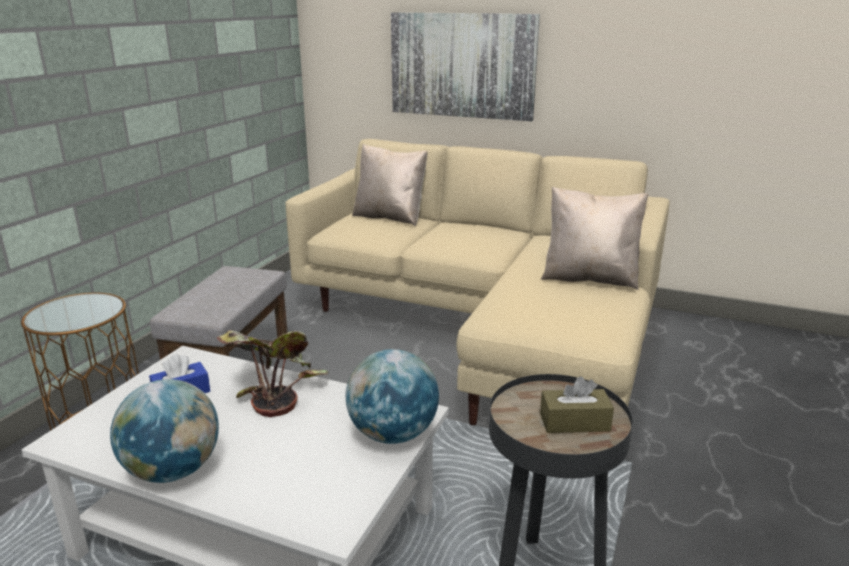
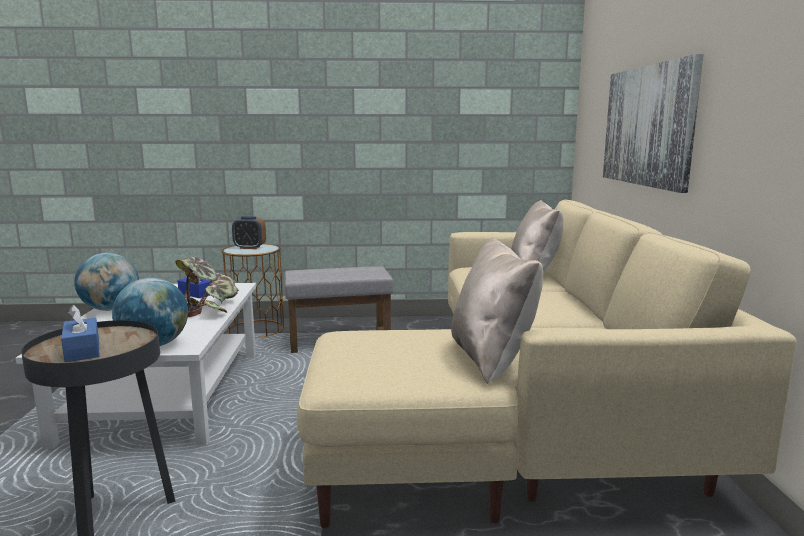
camera: 65 degrees right, 10 degrees down
brown tissue box [540,376,614,433] -> blue tissue box [61,305,99,362]
none -> alarm clock [232,216,266,249]

